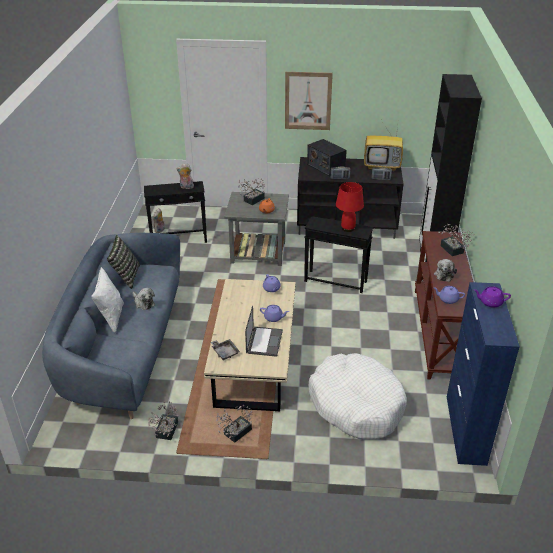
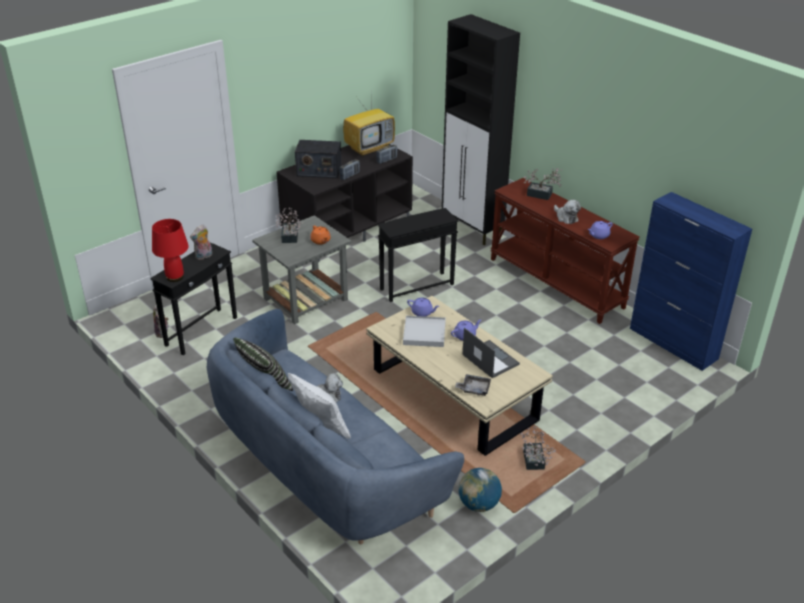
camera: 45 degrees left, 0 degrees up
potted plant [148,401,178,440] -> globe [458,468,502,512]
picture [285,72,333,130] -> none
white dog bed [309,353,407,440] -> none
red table lamp [336,182,364,232] -> red table lamp moved to [152,219,189,282]
purple teapot [474,286,511,308] -> none
none -> white tray [403,316,446,347]

